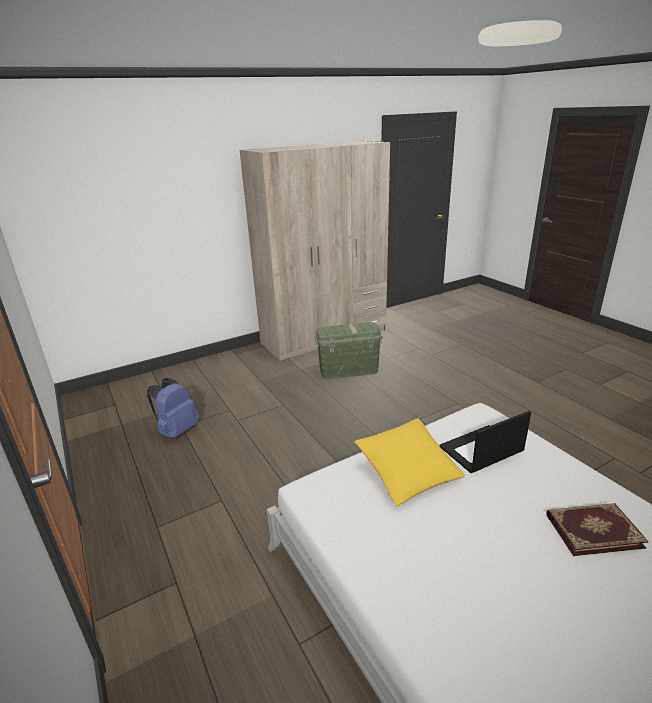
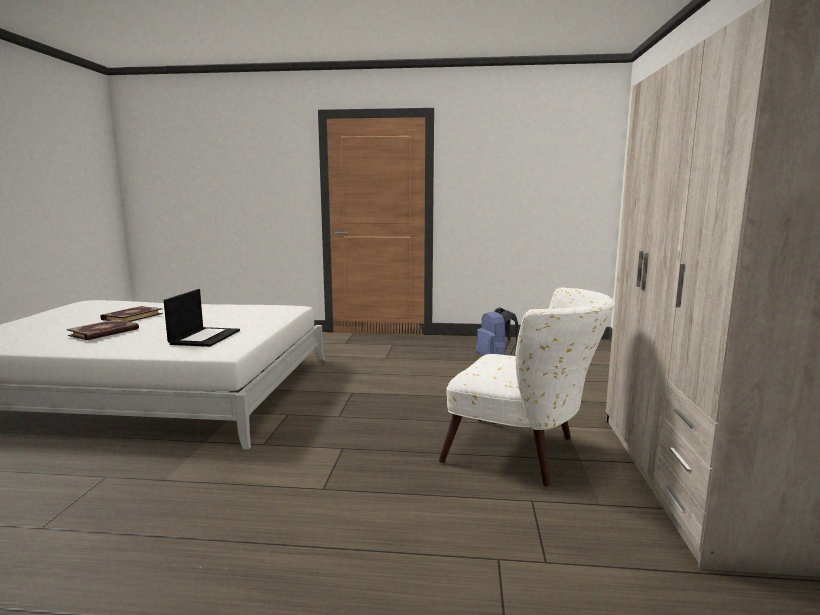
camera: 125 degrees right, 15 degrees down
green storage box [315,322,383,379] -> white armchair [439,288,615,486]
yellow pillow [354,418,465,506] -> none
none -> book [100,306,163,322]

